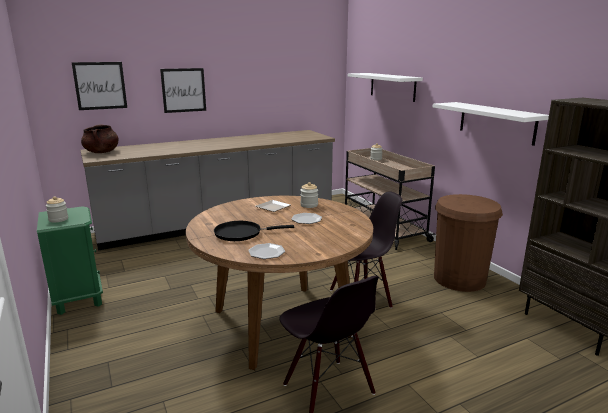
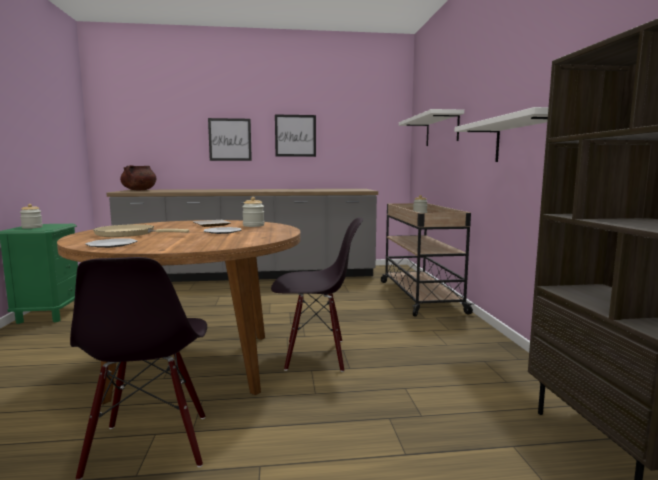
camera: 20 degrees right, 10 degrees down
picture [71,62,127,110] -> picture moved to [275,114,316,157]
black frying pan [214,221,294,241] -> beige frying pan [93,224,189,237]
brown trash can [434,194,503,292] -> none

